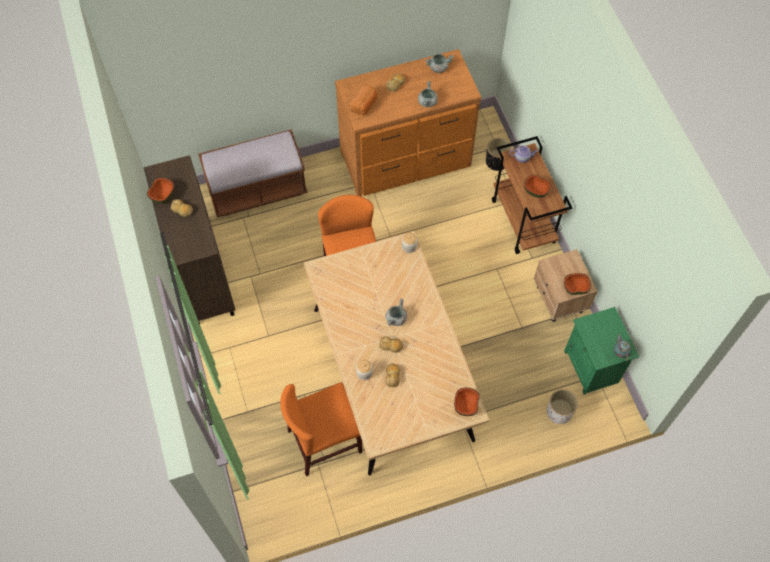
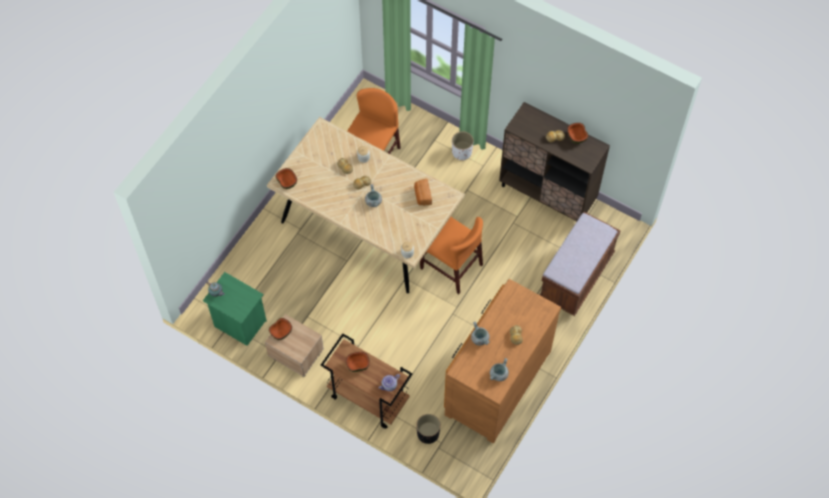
camera: 140 degrees right, 0 degrees up
bread [350,84,377,115] -> bread moved to [414,179,432,206]
white planter [547,389,578,424] -> white planter moved to [452,131,473,161]

